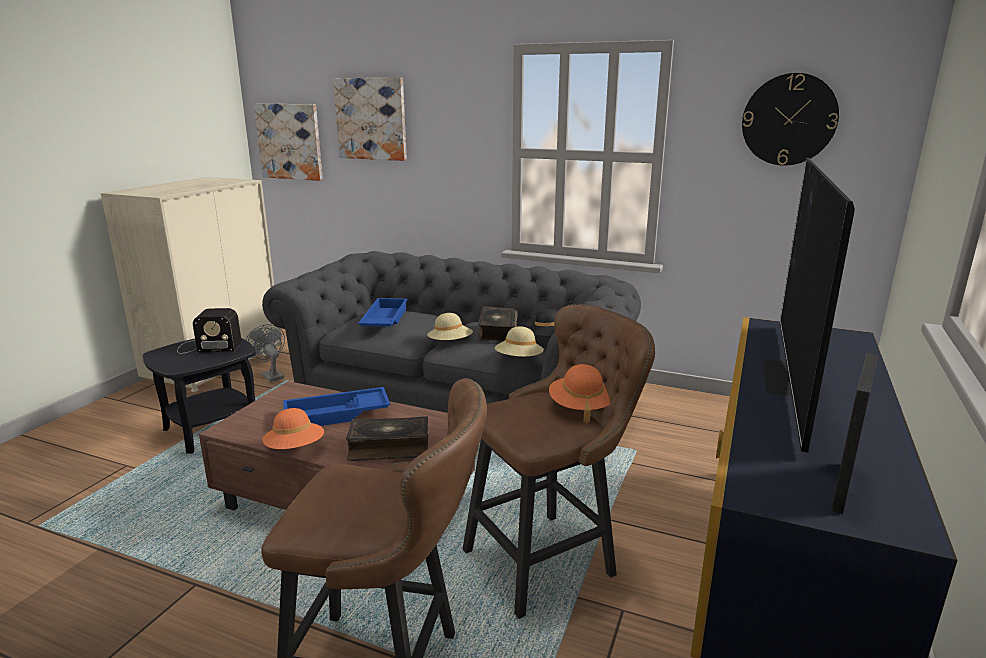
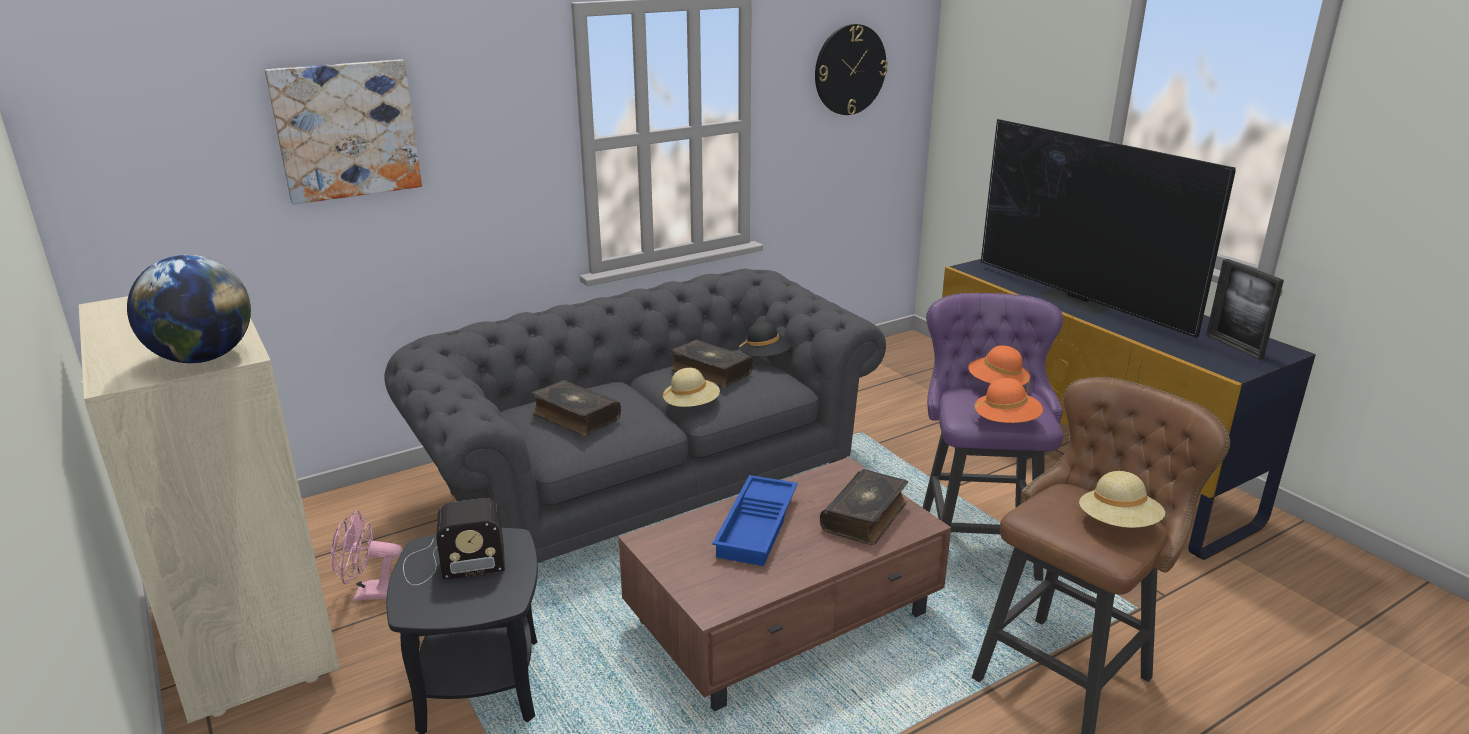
camera: 55 degrees left, 5 degrees up
radio [177,308,242,354] -> radio turned 45 degrees clockwise [403,498,505,586]
grey fan [245,324,285,382] -> pink fan [331,510,403,601]
picture [254,104,323,181] -> none
orange hat [262,408,324,449] -> orange hat moved to [973,378,1043,423]
blue tray [358,298,408,327] -> book [531,380,621,436]
brown stool [463,304,655,619] -> purple stool [923,293,1063,581]
beige hat [495,326,544,357] -> beige hat moved to [1079,471,1165,528]
none -> globe [127,255,251,363]

